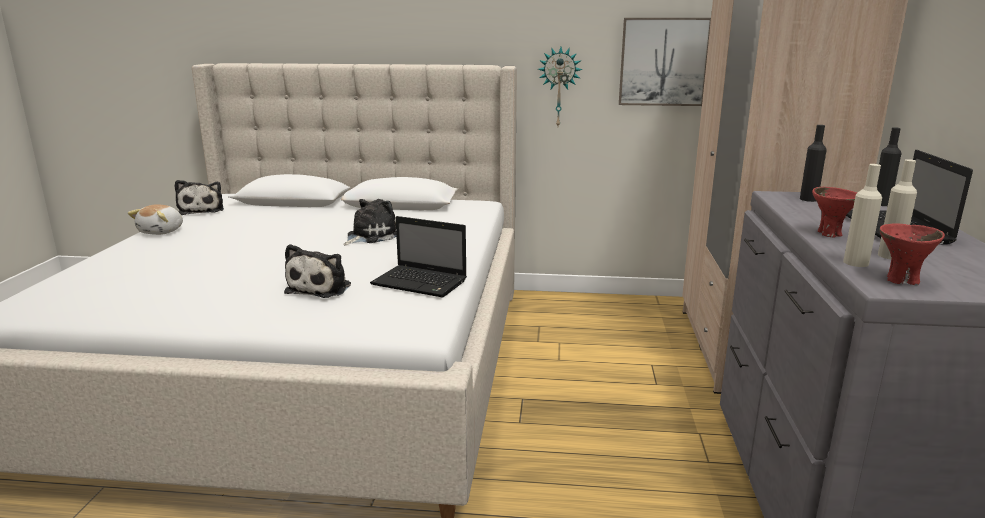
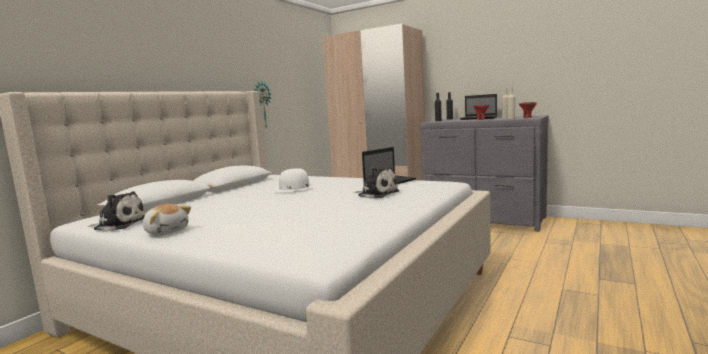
camera: 65 degrees left, 10 degrees down
plush toy [343,199,396,246] -> white hat [273,168,316,193]
picture [619,18,711,106] -> none

